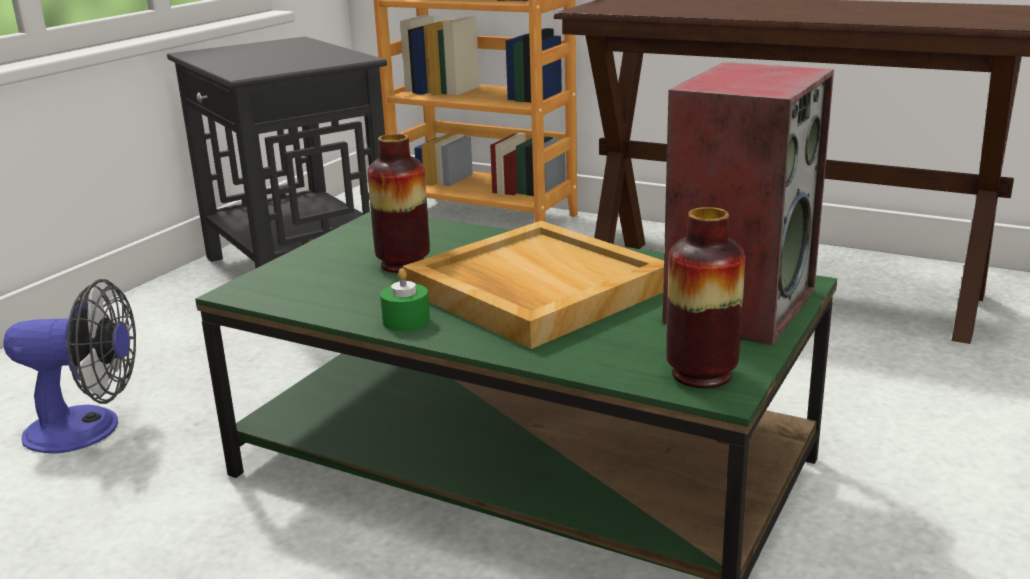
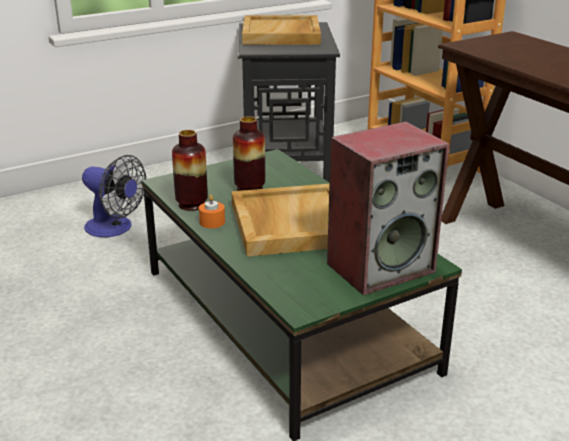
camera: 30 degrees right, 5 degrees up
green candle [380,268,430,331] -> orange candle [199,195,225,228]
vase [666,207,745,388] -> vase moved to [172,130,208,211]
none -> beige tray [242,15,321,45]

